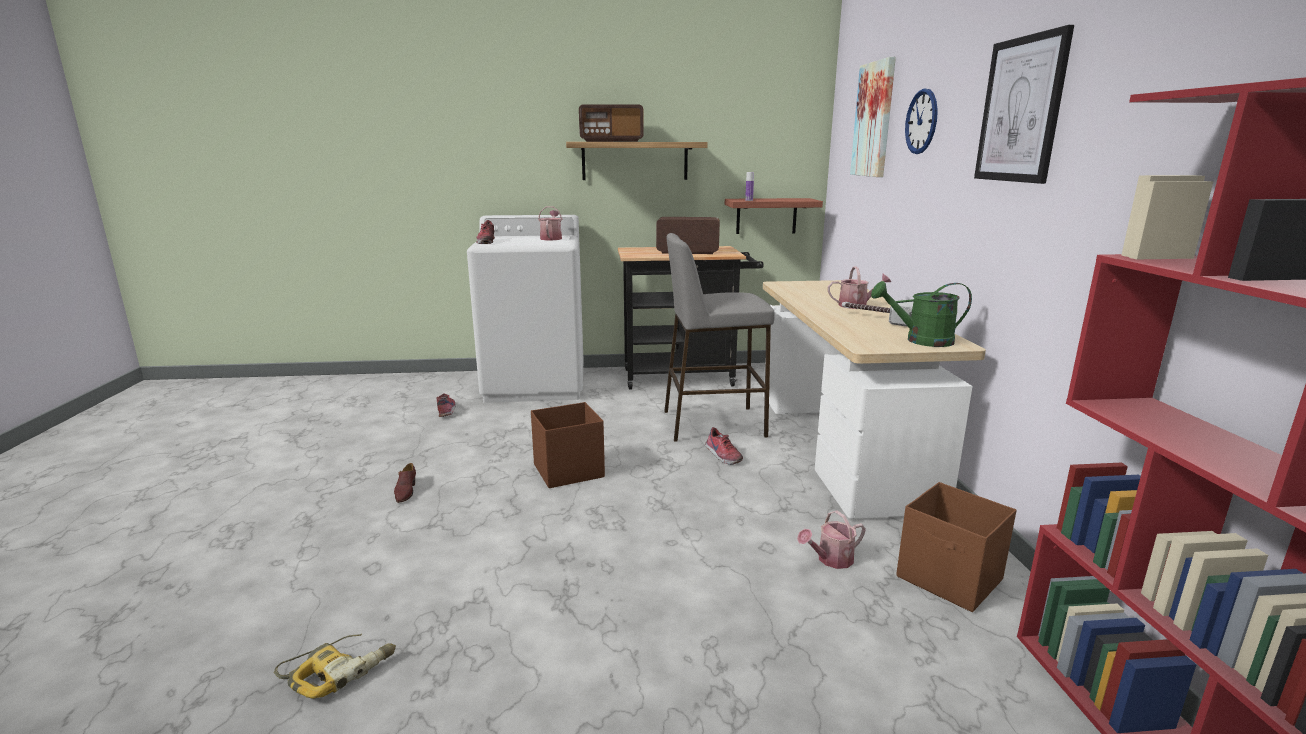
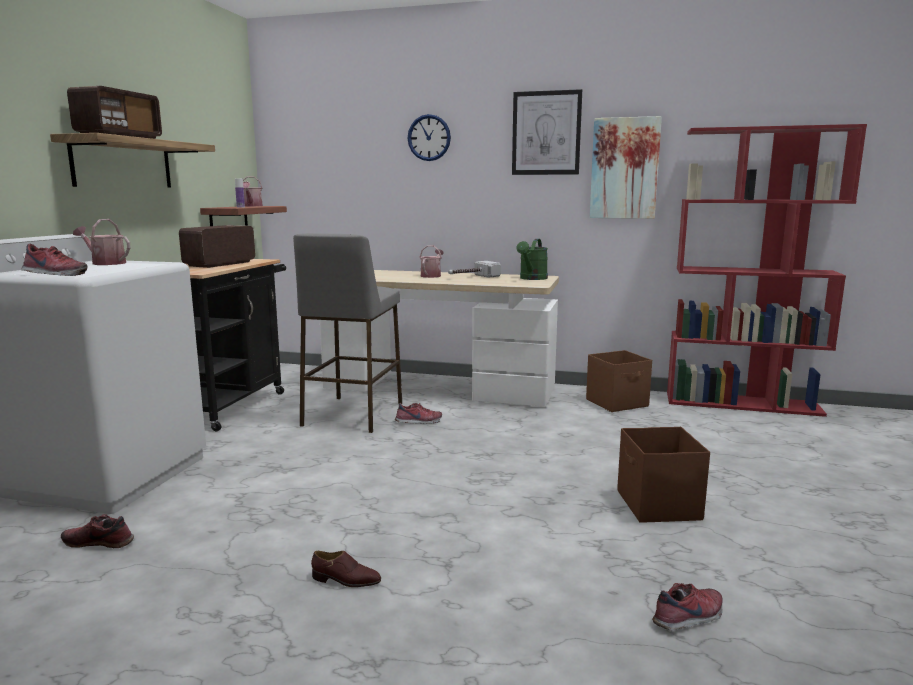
camera: 70 degrees left, 5 degrees down
power drill [274,634,396,699] -> shoe [652,583,723,631]
brown storage box [531,402,605,488] -> brown storage box moved to [617,427,710,523]
watering can [797,510,866,569] -> watering can moved to [243,176,263,206]
picture [850,57,896,177] -> picture moved to [590,116,662,219]

